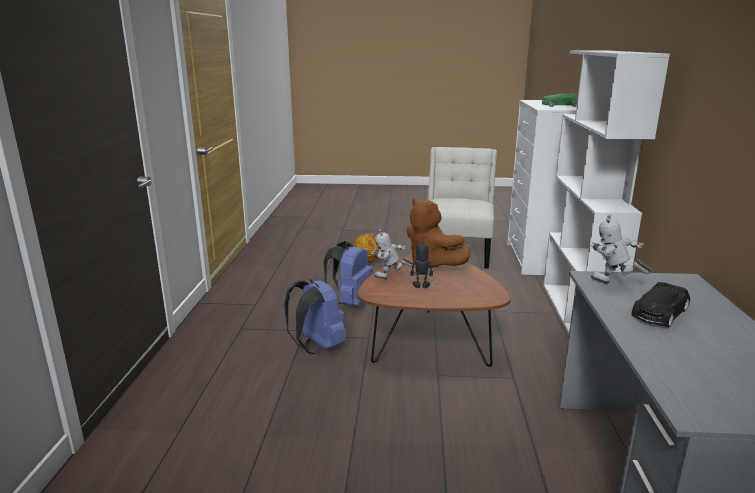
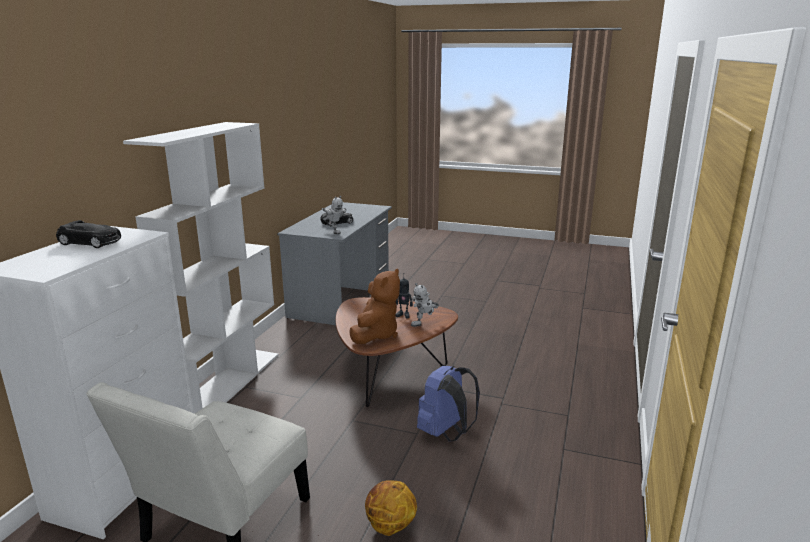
camera: 165 degrees left, 0 degrees up
blue backpack [284,279,346,354] -> none
toy robot [371,229,413,279] -> toy robot turned 120 degrees clockwise [411,283,439,327]
brown plush toy [407,198,470,268] -> brown plush toy turned 45 degrees clockwise [349,268,400,344]
green toy car [541,93,578,107] -> black toy car [56,220,121,248]

